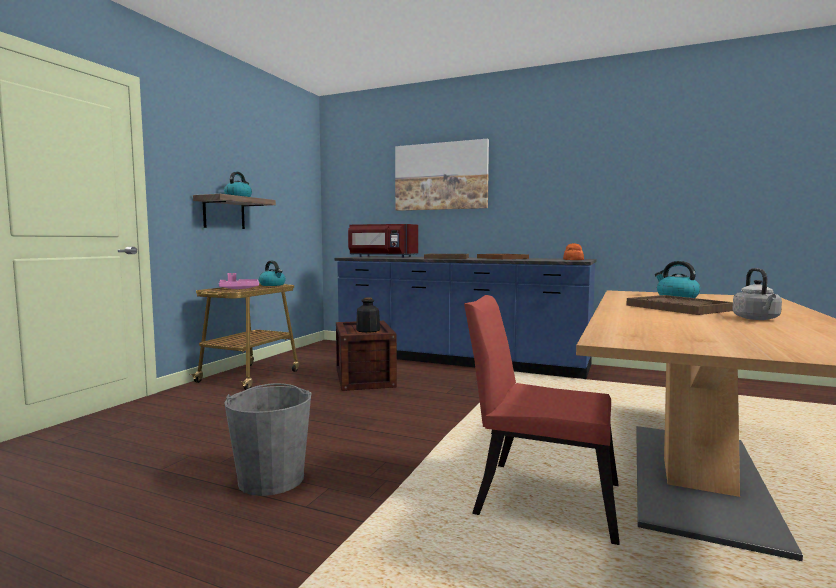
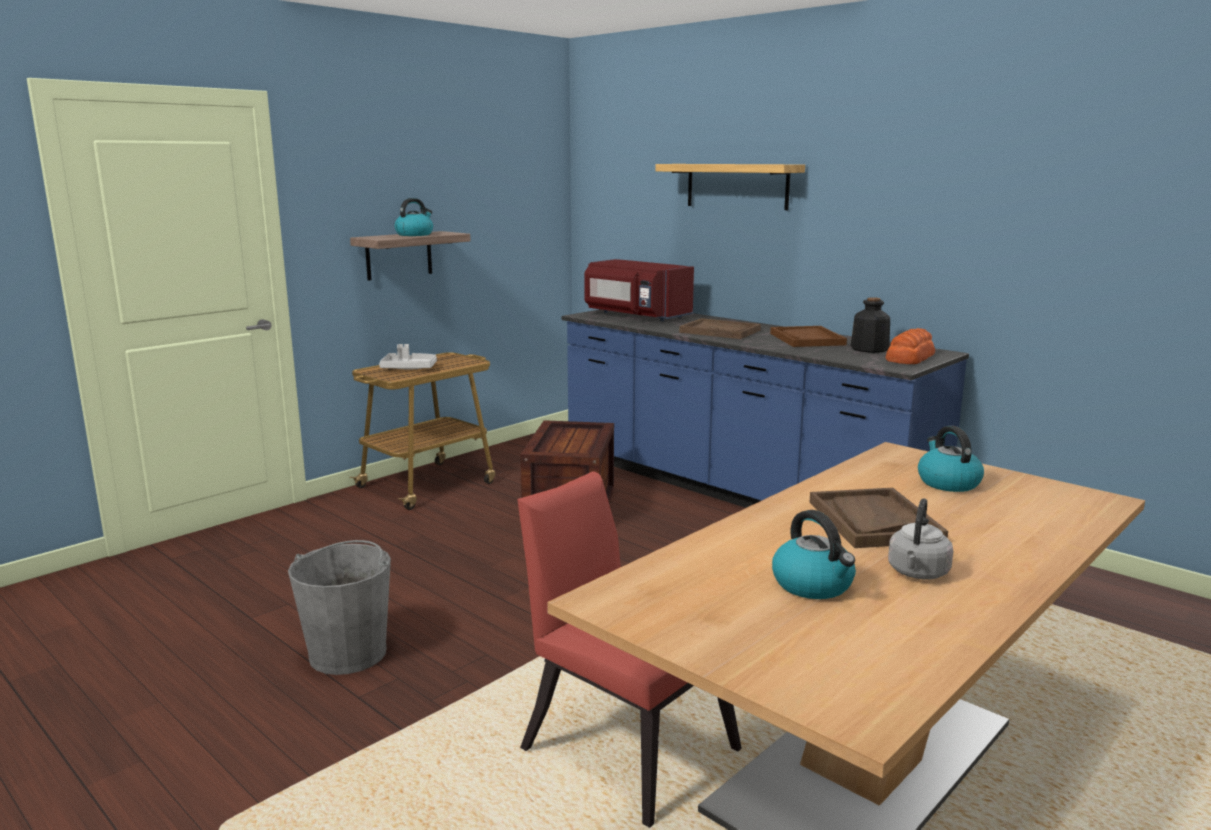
camera: 20 degrees right, 10 degrees up
pink tray [219,273,259,289] -> grey tray [379,344,437,370]
kettle [259,261,286,286] -> kettle moved to [772,510,856,599]
bottle [356,298,380,333] -> bottle moved to [851,297,890,353]
picture [395,139,489,211] -> shelf [655,164,805,210]

